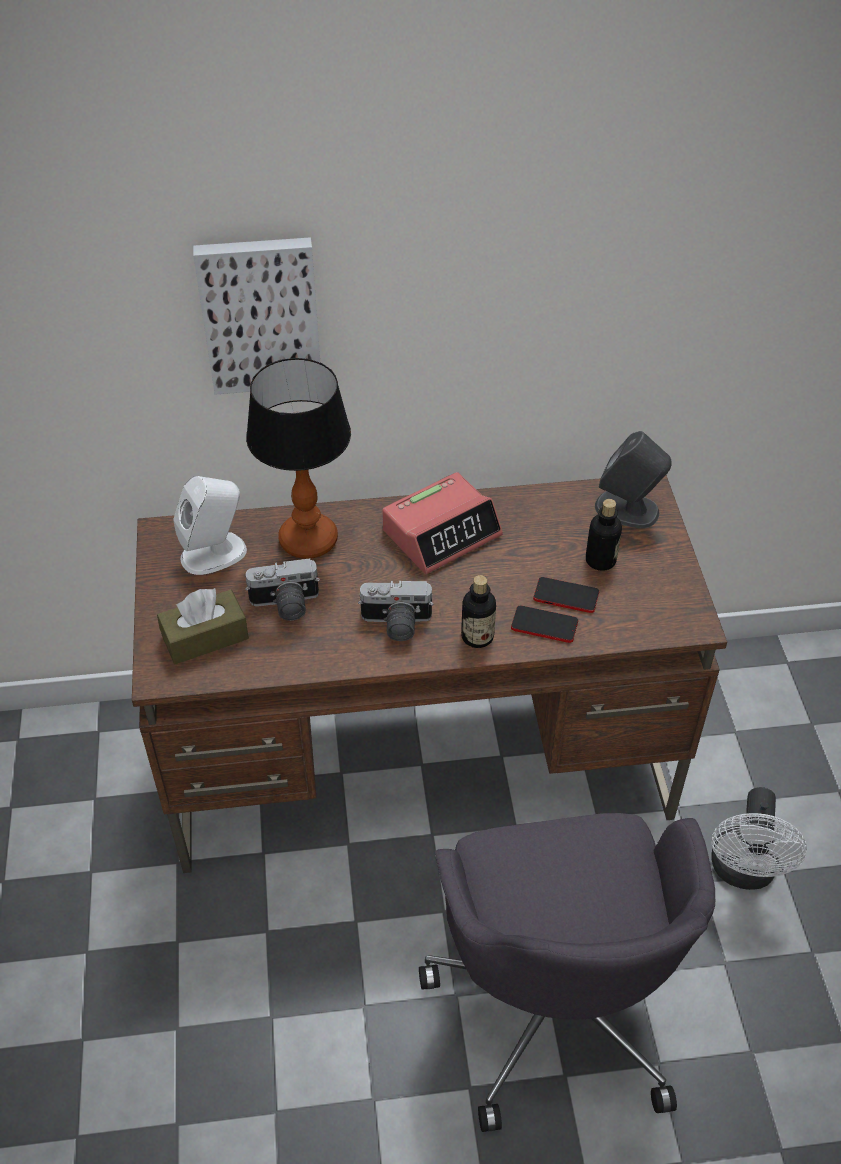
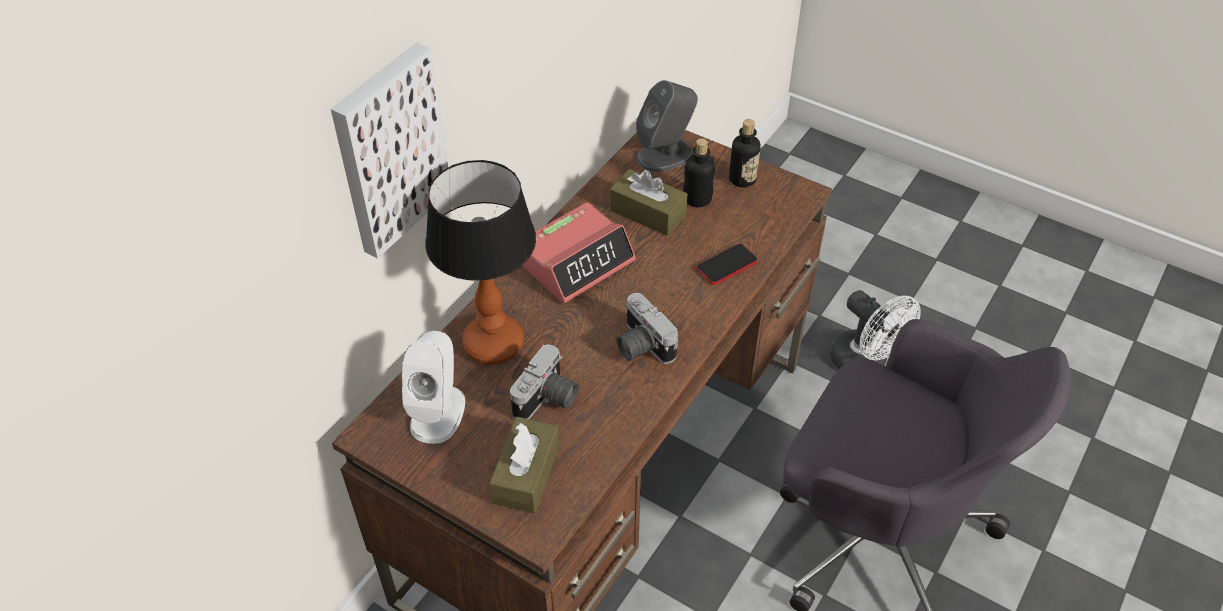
camera: 50 degrees left, 0 degrees up
camera [358,581,434,641] -> camera turned 105 degrees clockwise [616,293,679,364]
alarm clock [382,472,503,574] -> alarm clock turned 45 degrees clockwise [522,202,636,304]
bottle [461,575,496,648] -> bottle moved to [729,119,761,188]
phone [533,577,599,613] -> none
none -> brown tissue box [610,169,687,236]

